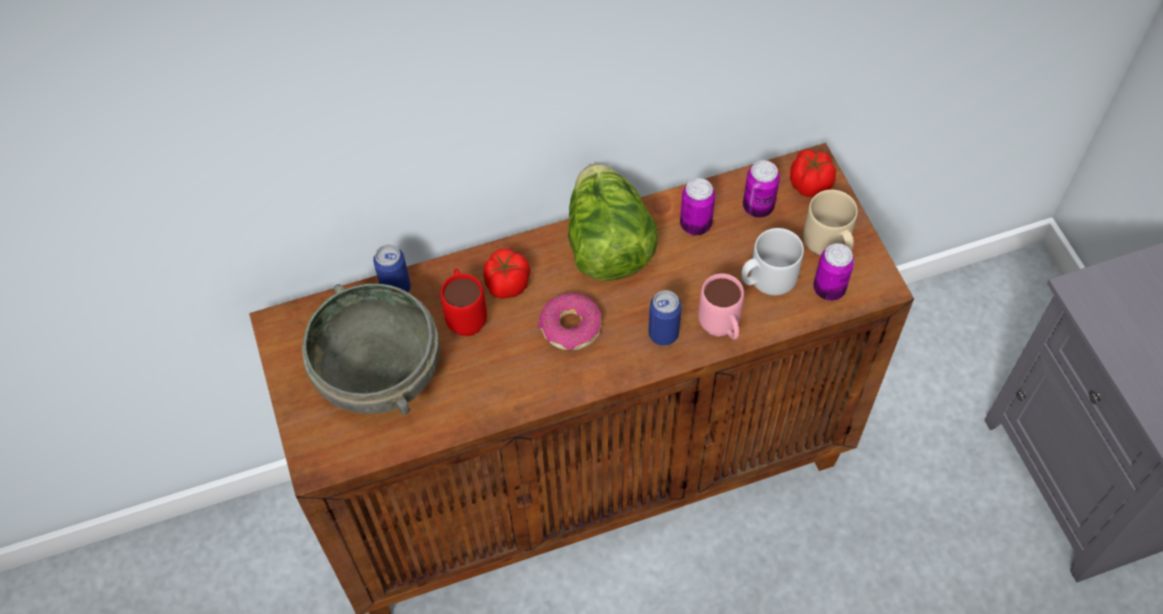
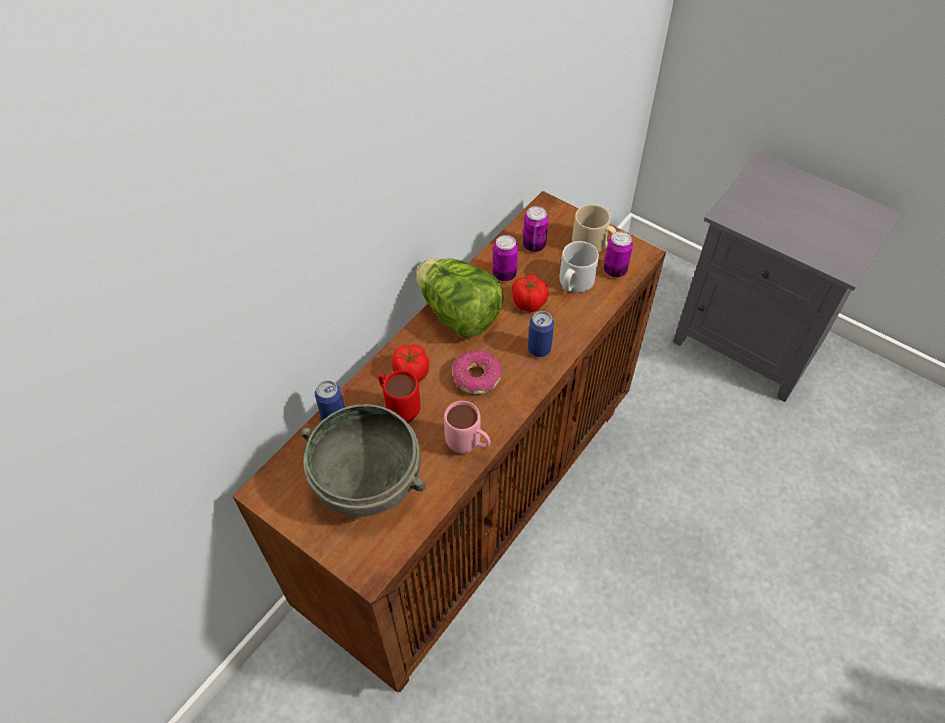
camera: 35 degrees left, 5 degrees down
pink mug [698,274,744,340] -> pink mug moved to [444,401,491,454]
tomato [790,150,836,197] -> tomato moved to [512,275,548,312]

